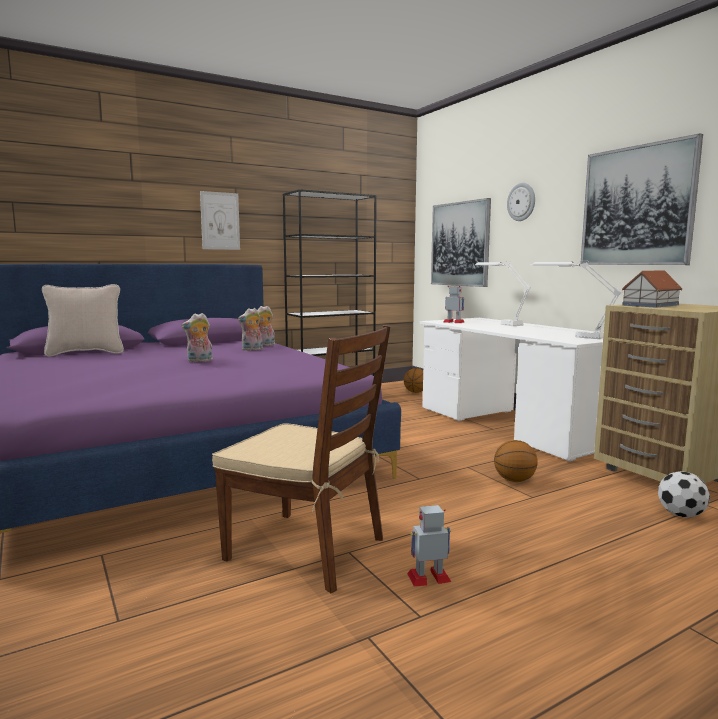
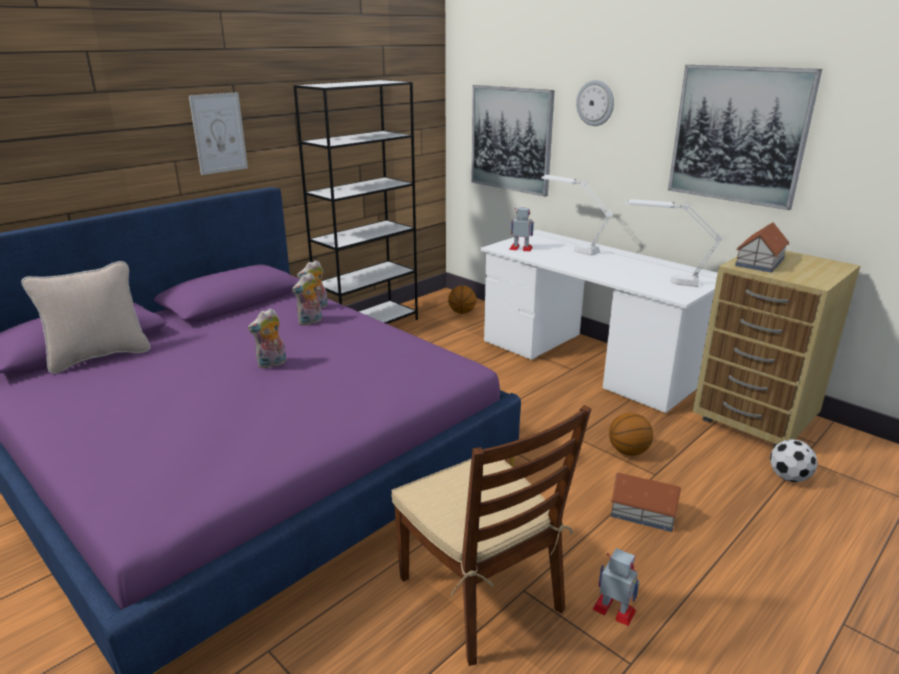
camera: 15 degrees left, 15 degrees up
brown chair [212,325,391,593] -> brown chair turned 45 degrees clockwise [392,405,591,666]
toy robot [407,505,451,586] -> toy robot turned 60 degrees clockwise [592,548,640,626]
none -> toy house [610,473,681,532]

